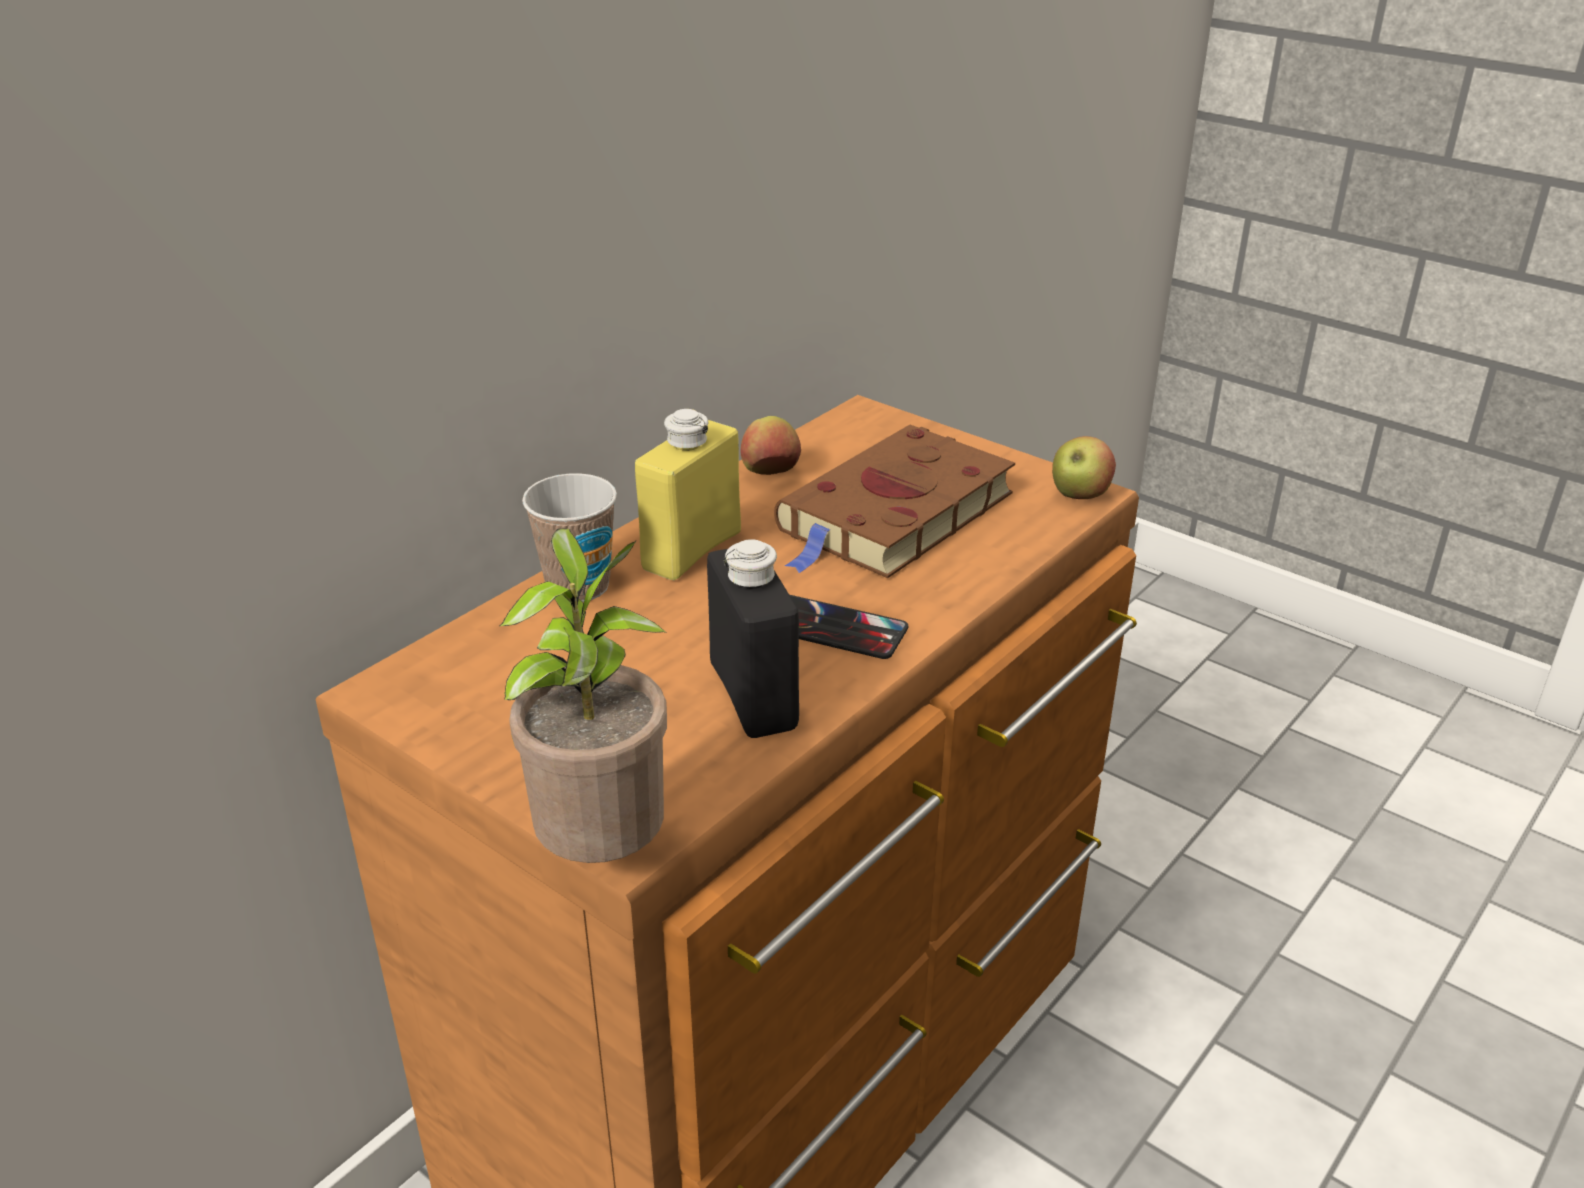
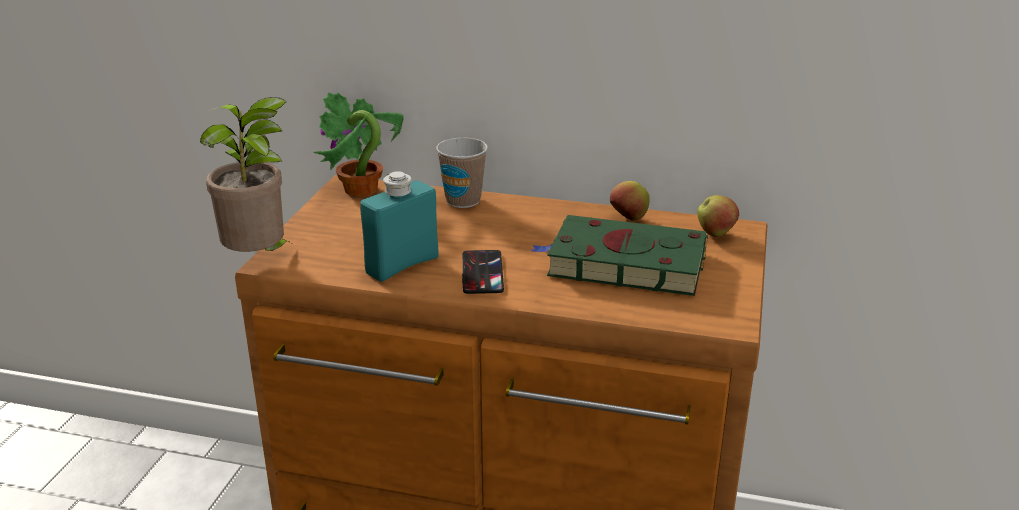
camera: 65 degrees right, 5 degrees down
yellow bottle [635,409,741,580] -> none
black bottle [707,539,799,738] -> turquoise bottle [360,171,439,282]
brown book [774,425,1015,578] -> green book [531,215,708,296]
apple [1052,436,1116,499] -> apple moved to [697,195,739,237]
none -> potted plant [313,92,404,196]

